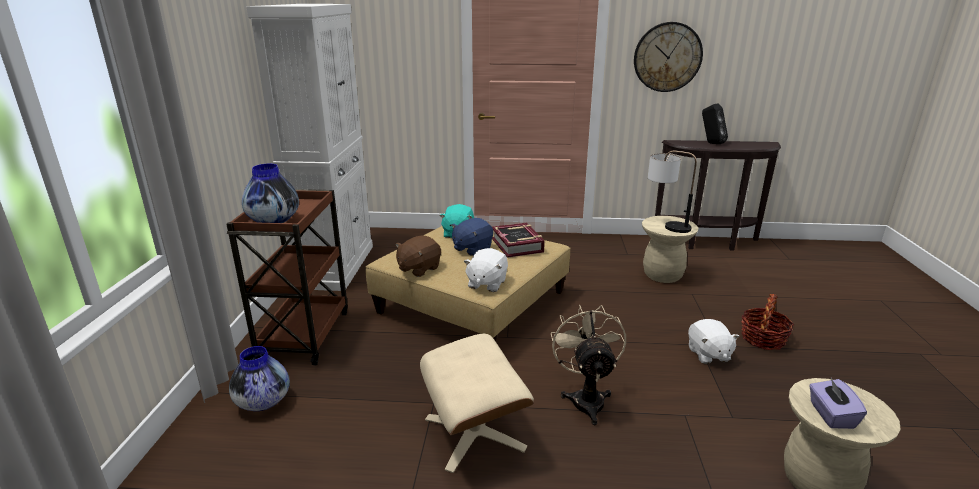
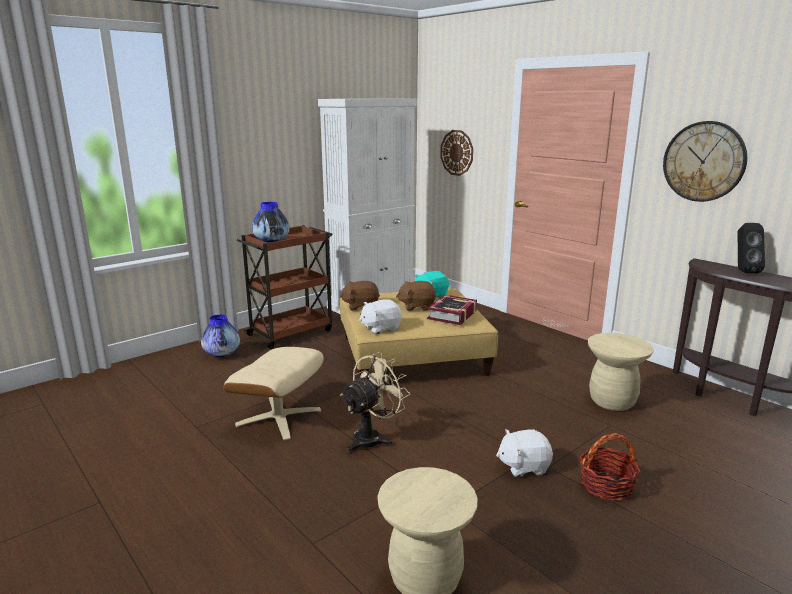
camera: 45 degrees right, 5 degrees down
blue plush toy [451,218,493,256] -> brown plush toy [396,281,436,311]
table lamp [648,150,697,233] -> none
white plush toy [688,319,740,364] -> white plush toy turned 45 degrees clockwise [496,429,553,477]
purple tissue box [809,378,867,429] -> none
none -> wall clock [440,130,473,176]

